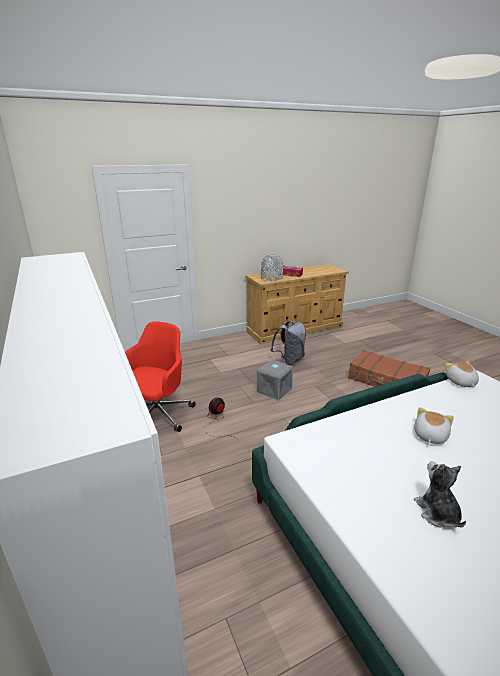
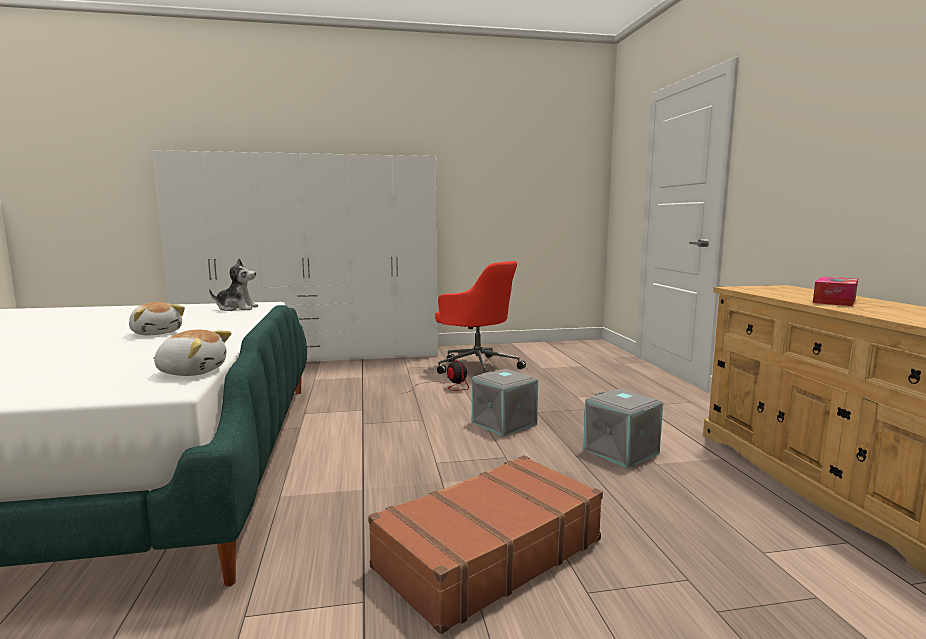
camera: 105 degrees right, 15 degrees down
grey vase [261,254,283,281] -> none
grey backpack [270,321,306,365] -> grey storage box [583,388,663,468]
plush toy [414,461,466,528] -> plush toy moved to [209,258,258,311]

